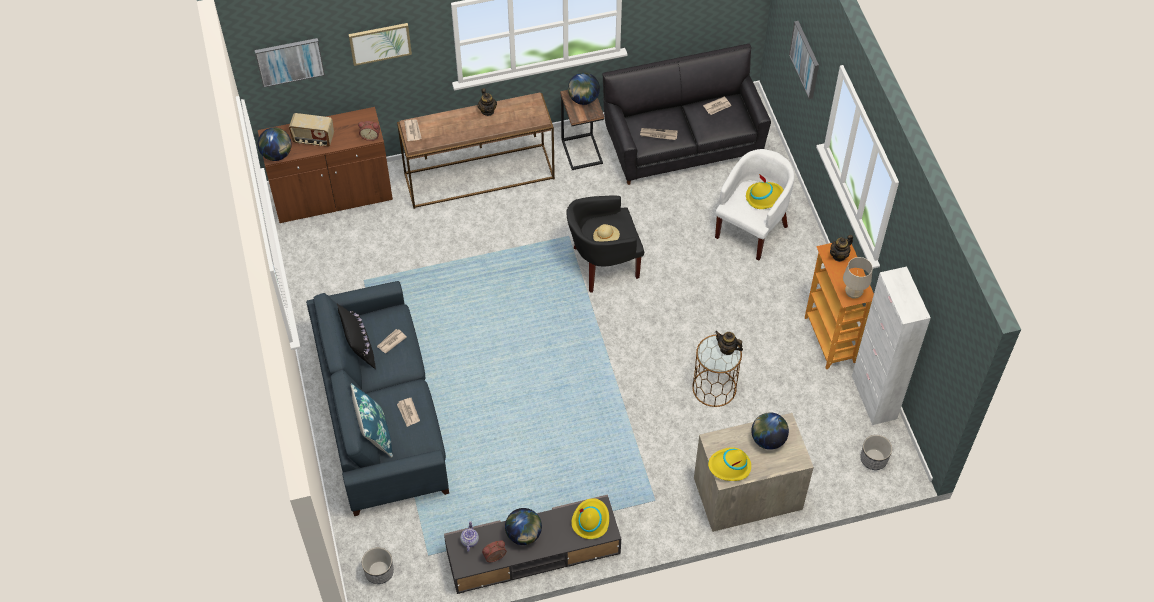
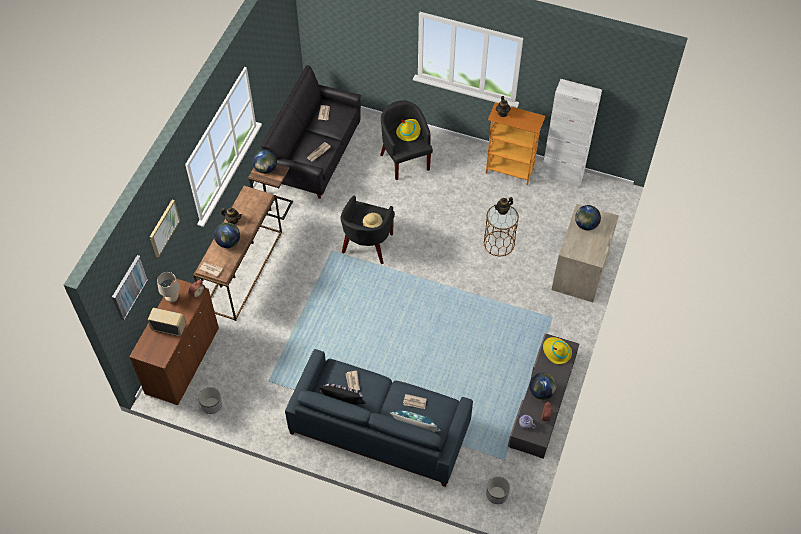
camera: 55 degrees left, 0 degrees up
globe [258,128,291,161] -> globe moved to [214,222,240,248]
radio [289,113,334,147] -> radio turned 120 degrees counterclockwise [147,308,186,336]
yellow hat [708,447,751,481] -> none
white armchair [715,149,795,260] -> black armchair [380,101,433,180]
picture [789,21,819,99] -> none
beige table lamp [843,257,873,299] -> beige table lamp moved to [157,272,180,302]
planter [860,435,892,470] -> planter moved to [198,387,222,414]

